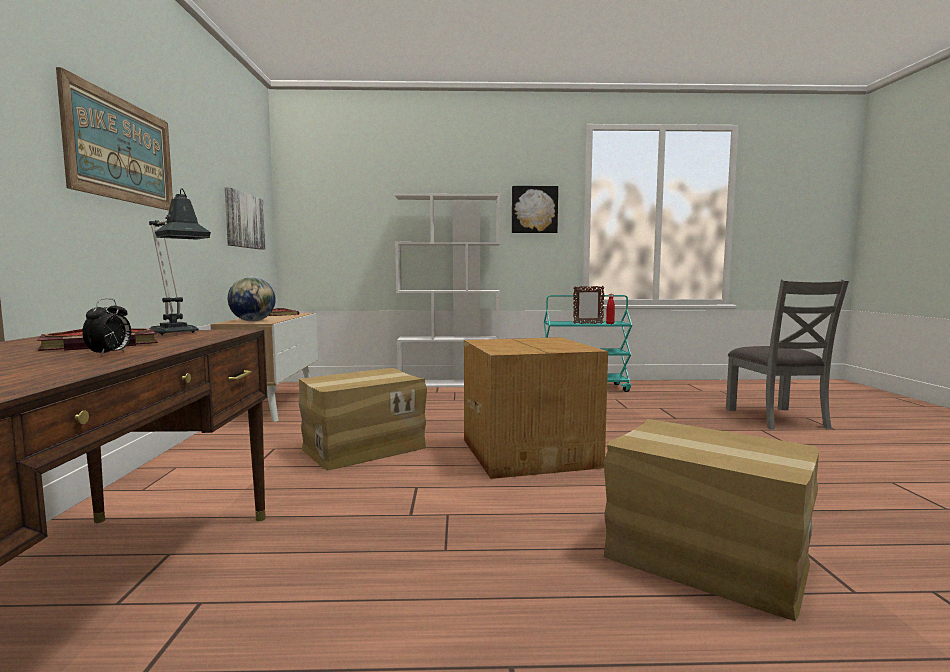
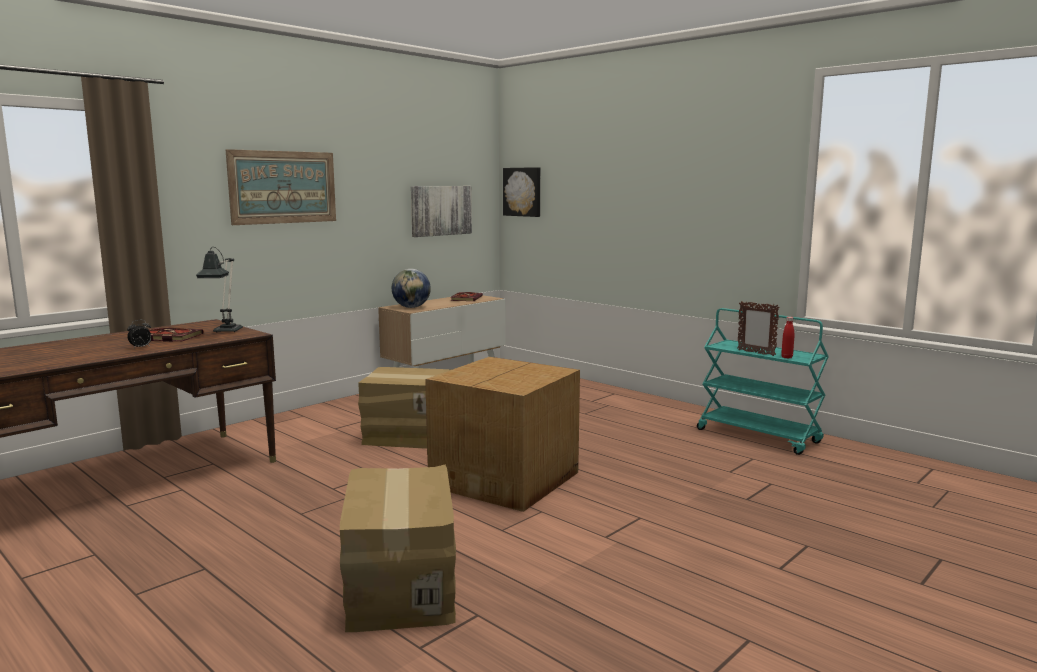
camera: 45 degrees right, 5 degrees up
white bookcase [394,193,501,387] -> none
picture [512,186,558,233] -> picture moved to [503,167,540,217]
grey chair [726,279,849,430] -> none

